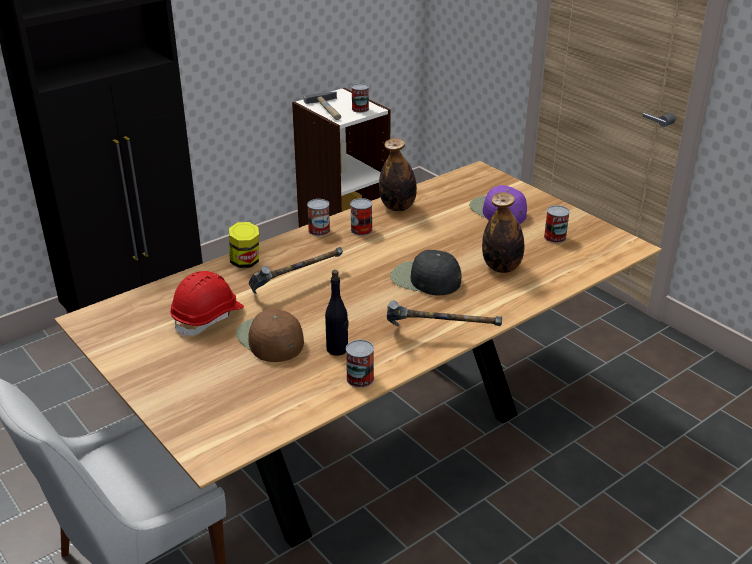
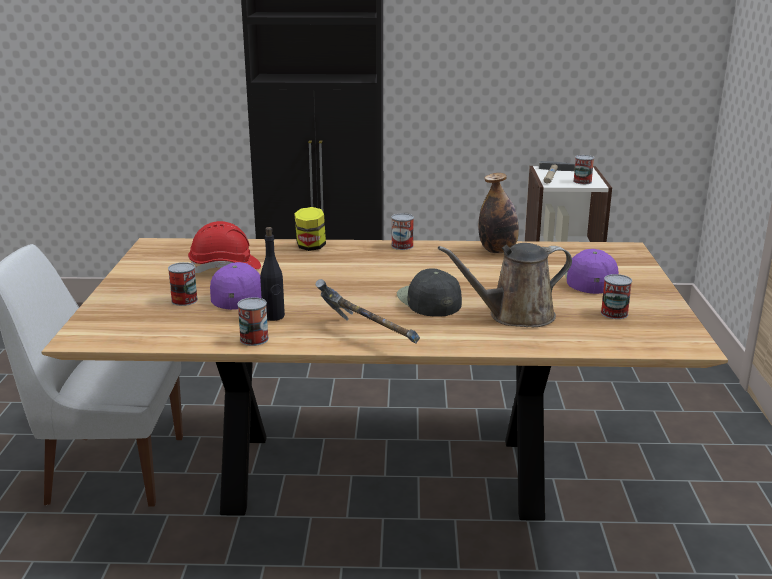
camera: 40 degrees right, 10 degrees down
brown cap [236,308,304,362] -> purple cap [210,262,261,310]
hammer [249,247,343,294] -> none
can [350,198,372,236] -> can moved to [168,262,198,306]
bottle [482,192,524,273] -> brown watering can [438,243,572,327]

